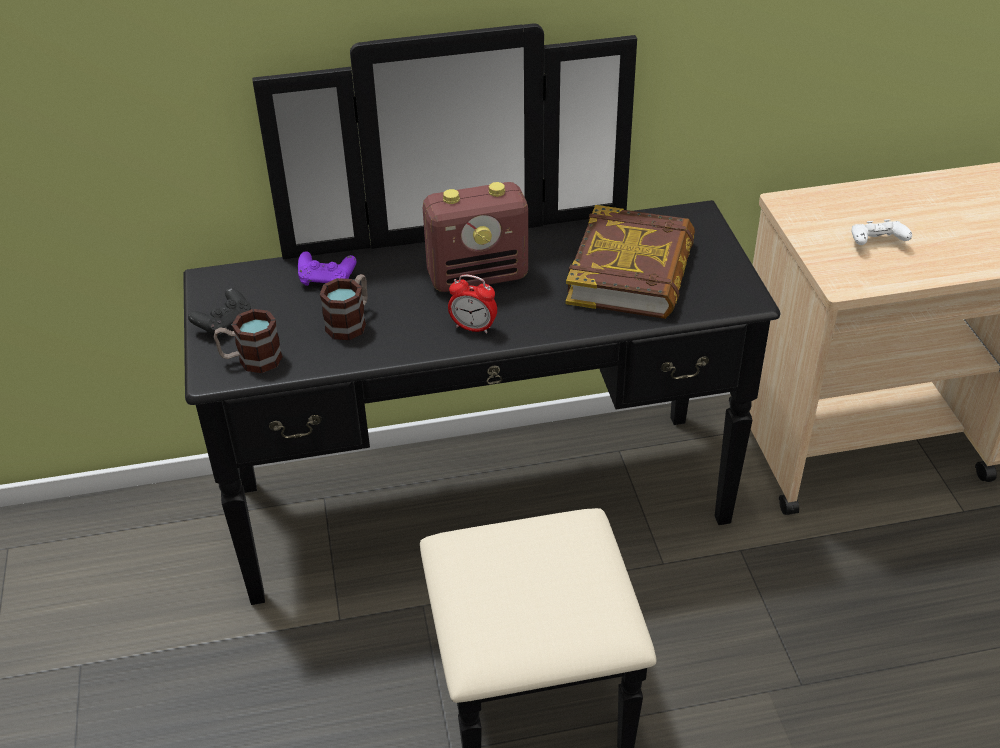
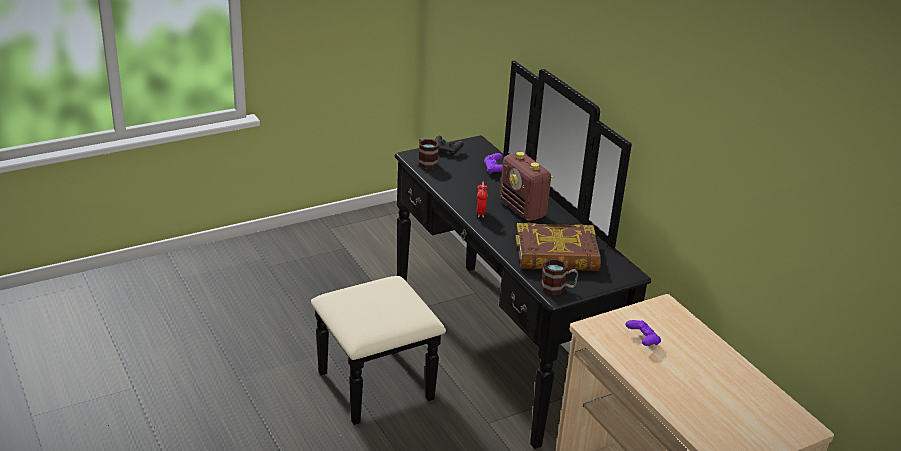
camera: 70 degrees right, 10 degrees down
mug [320,274,368,340] -> mug moved to [541,259,578,295]
white game controller [851,219,912,245] -> purple game controller [625,320,661,346]

